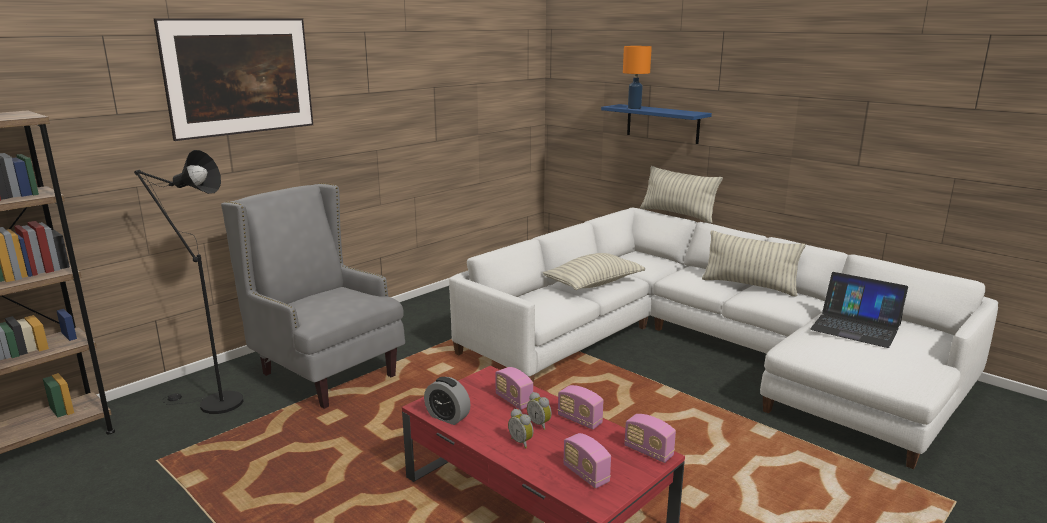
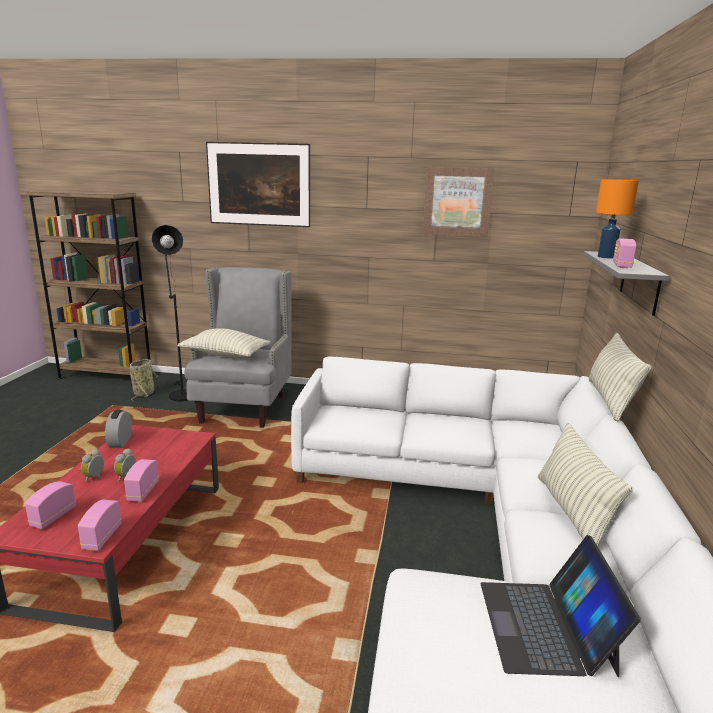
camera: 55 degrees right, 0 degrees up
radio [495,367,533,410] -> radio moved to [613,238,636,268]
pillow [543,253,645,290] -> pillow moved to [177,328,271,358]
blue shelf [601,104,712,144] -> grey shelf [583,251,669,316]
none -> basket [130,359,158,400]
none -> picture [423,167,494,237]

